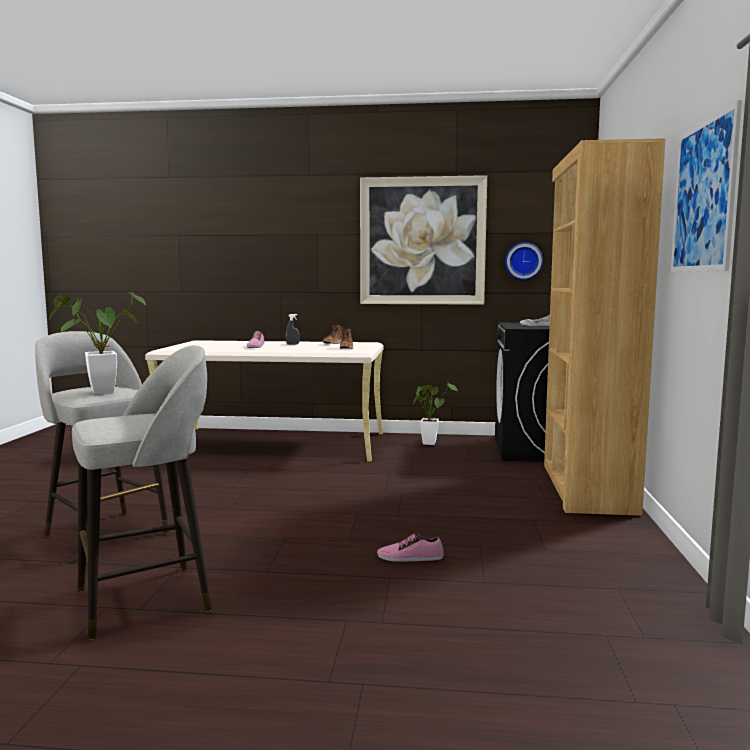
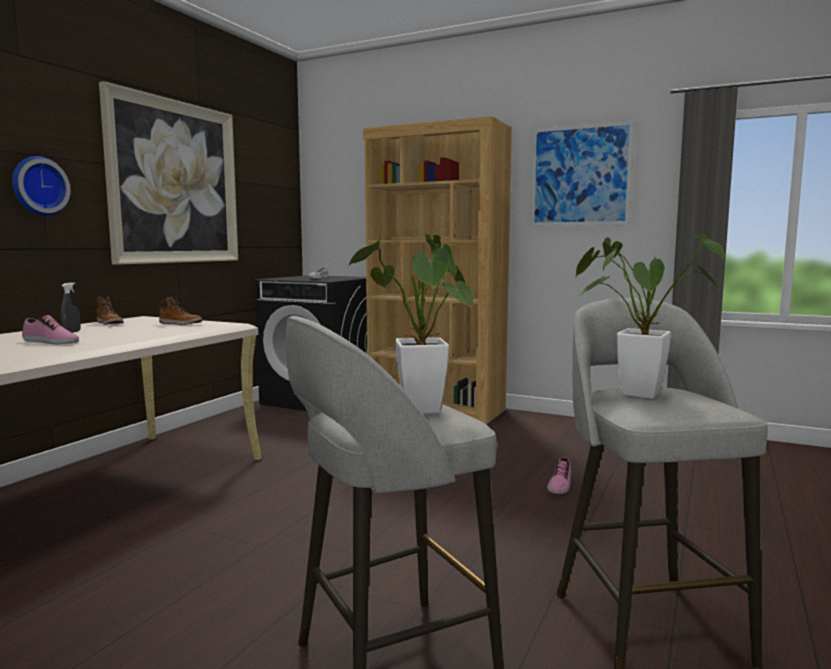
camera: 70 degrees left, 0 degrees up
potted plant [414,382,458,445] -> potted plant moved to [575,234,724,399]
wall clock [505,242,543,280] -> wall clock moved to [12,156,71,216]

